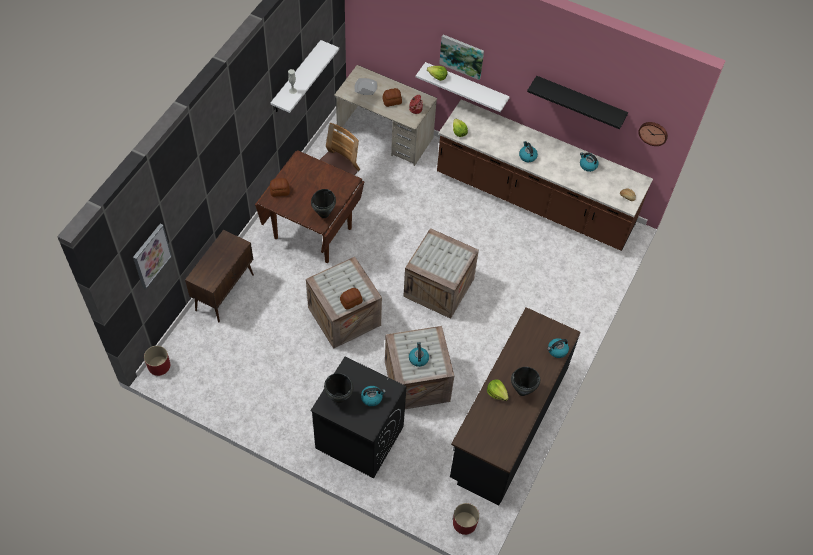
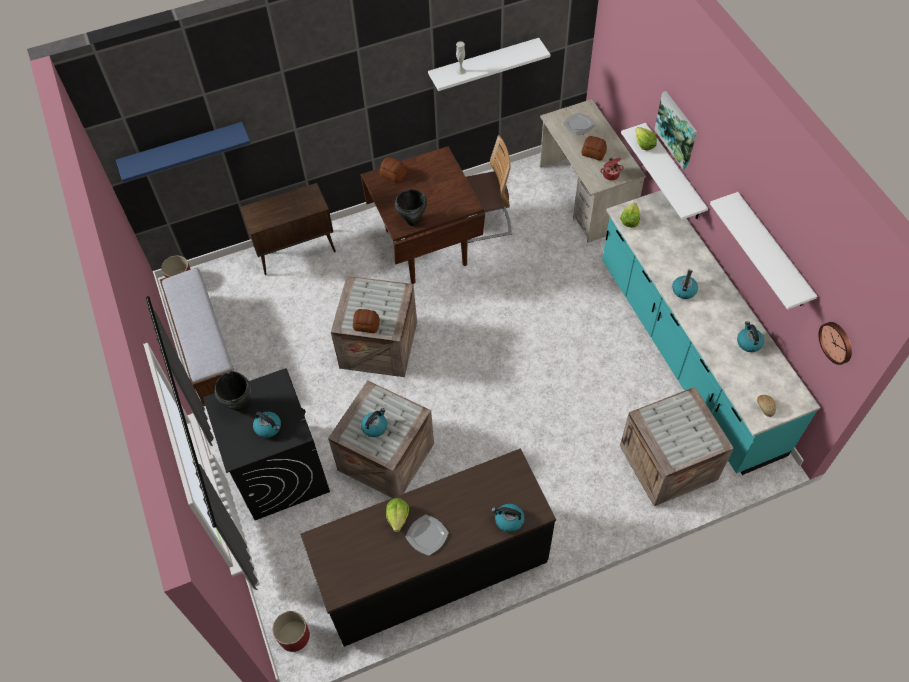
camera: 45 degrees right, 0 degrees up
picture [133,223,172,289] -> blue shelf [116,122,251,182]
crate [403,228,479,319] -> crate moved to [620,387,734,506]
brown counter [437,99,653,251] -> turquoise counter [602,190,820,475]
black cooking pot [511,367,540,396] -> plate [406,514,449,556]
black shelf [527,76,628,129] -> white shelf [710,192,817,310]
none -> bench [160,268,234,406]

